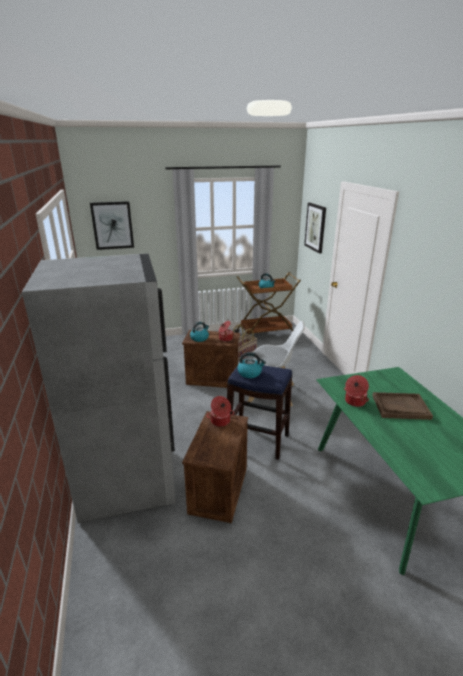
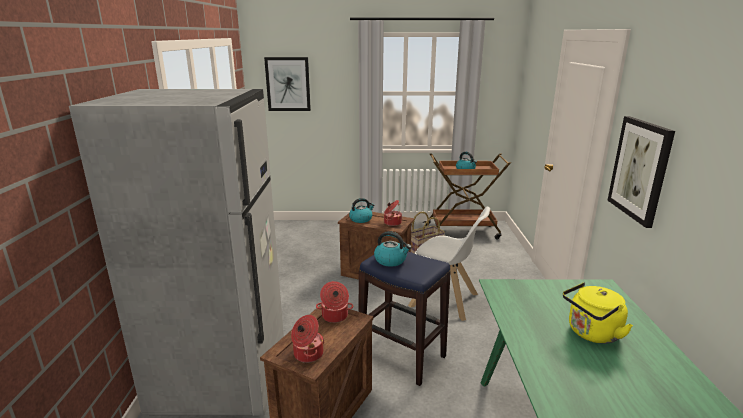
camera: 15 degrees right, 5 degrees down
picture [304,203,326,254] -> picture moved to [607,116,675,228]
cooking pot [344,375,369,407] -> cooking pot moved to [291,315,324,363]
brown tray [372,392,433,420] -> yellow kettle [563,282,633,344]

